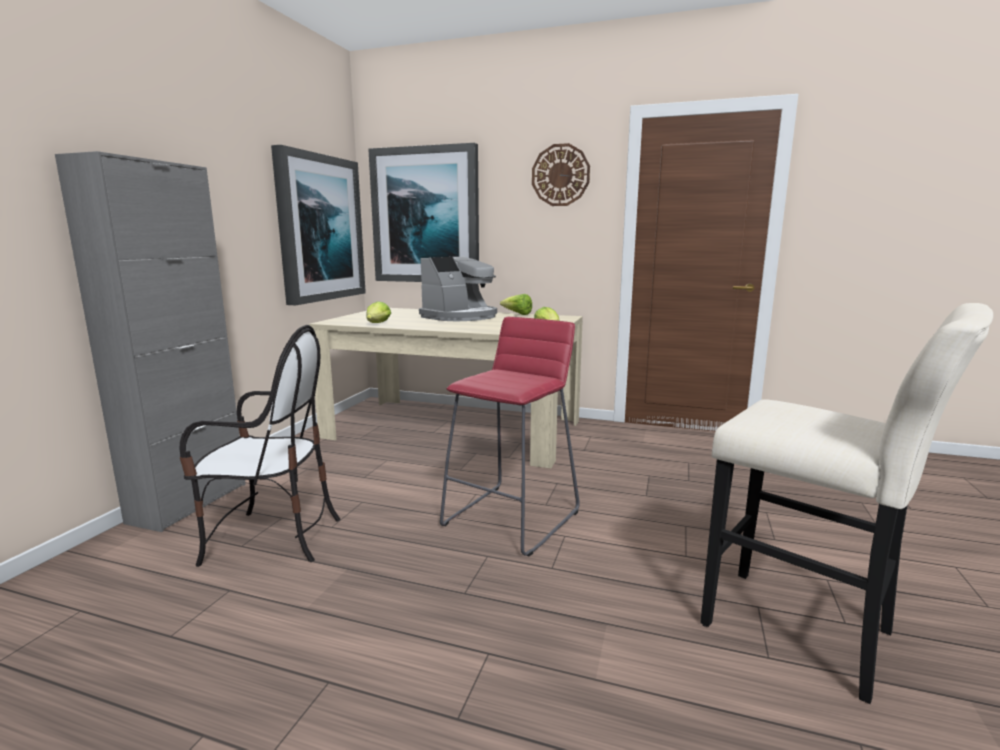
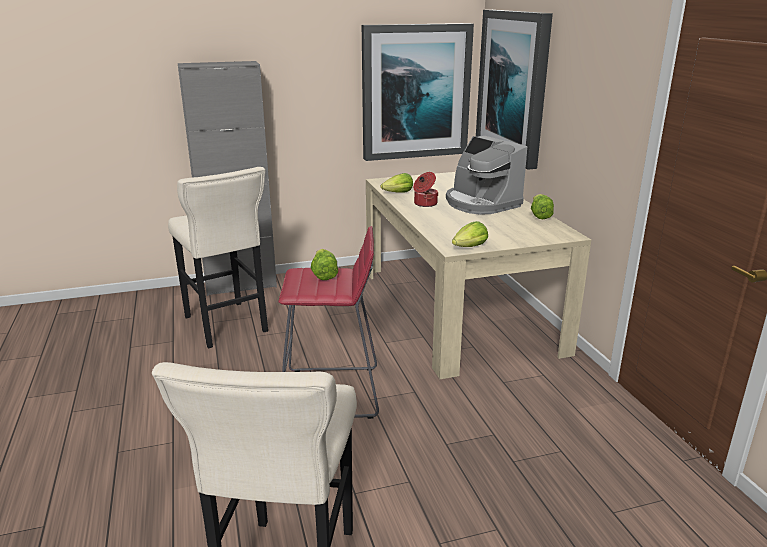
camera: 55 degrees right, 10 degrees up
chair [180,325,341,567] -> beige stool [168,167,268,349]
coffee machine [419,257,497,321] -> coffee machine turned 45 degrees clockwise [446,136,527,215]
wall clock [532,143,590,206] -> none
none -> lettuce [310,249,338,280]
none -> cooking pot [413,172,438,207]

